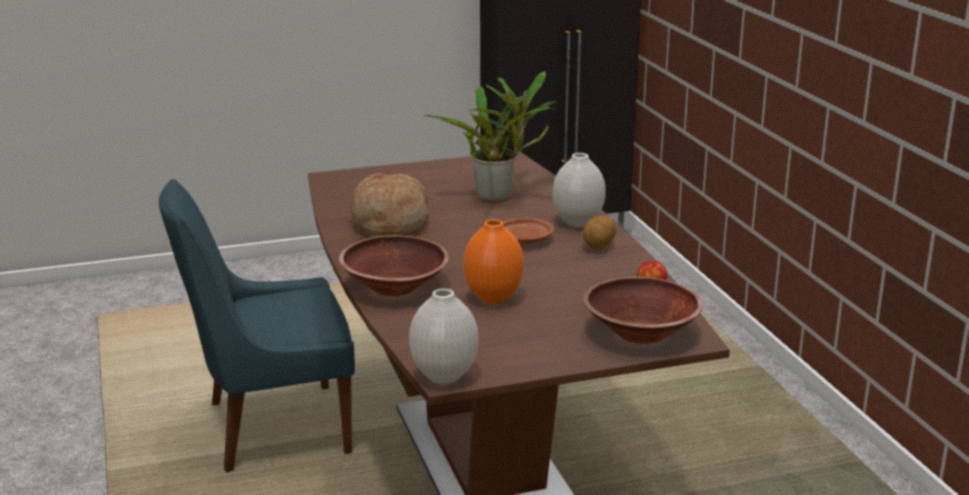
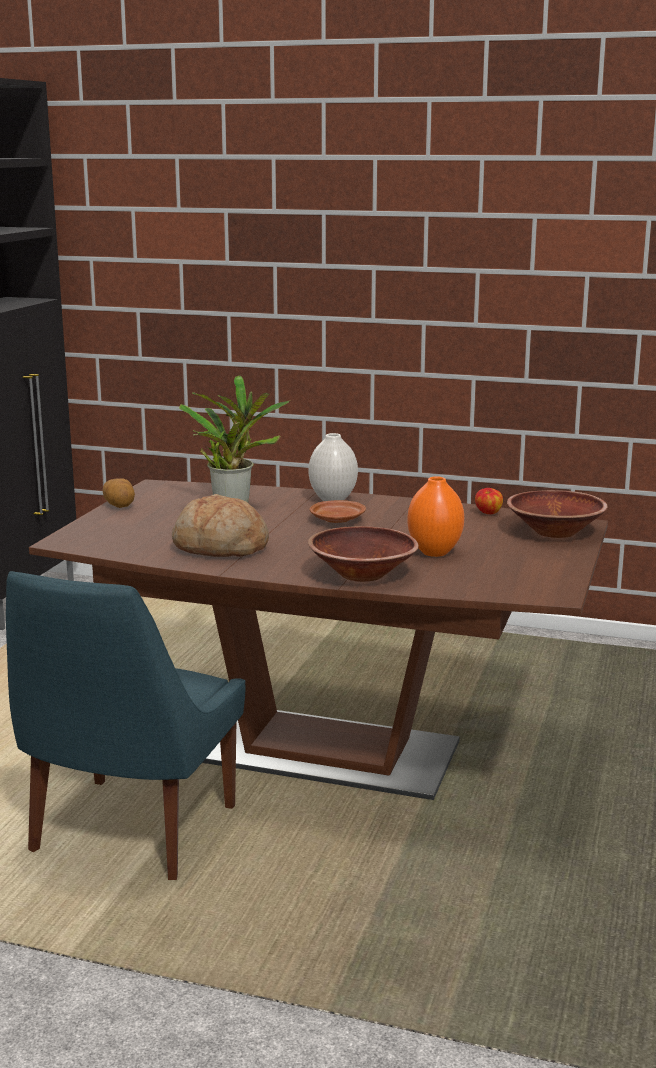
camera: 55 degrees left, 5 degrees down
white vase [409,288,478,384] -> none
potato [583,215,616,249] -> potato moved to [103,478,135,508]

